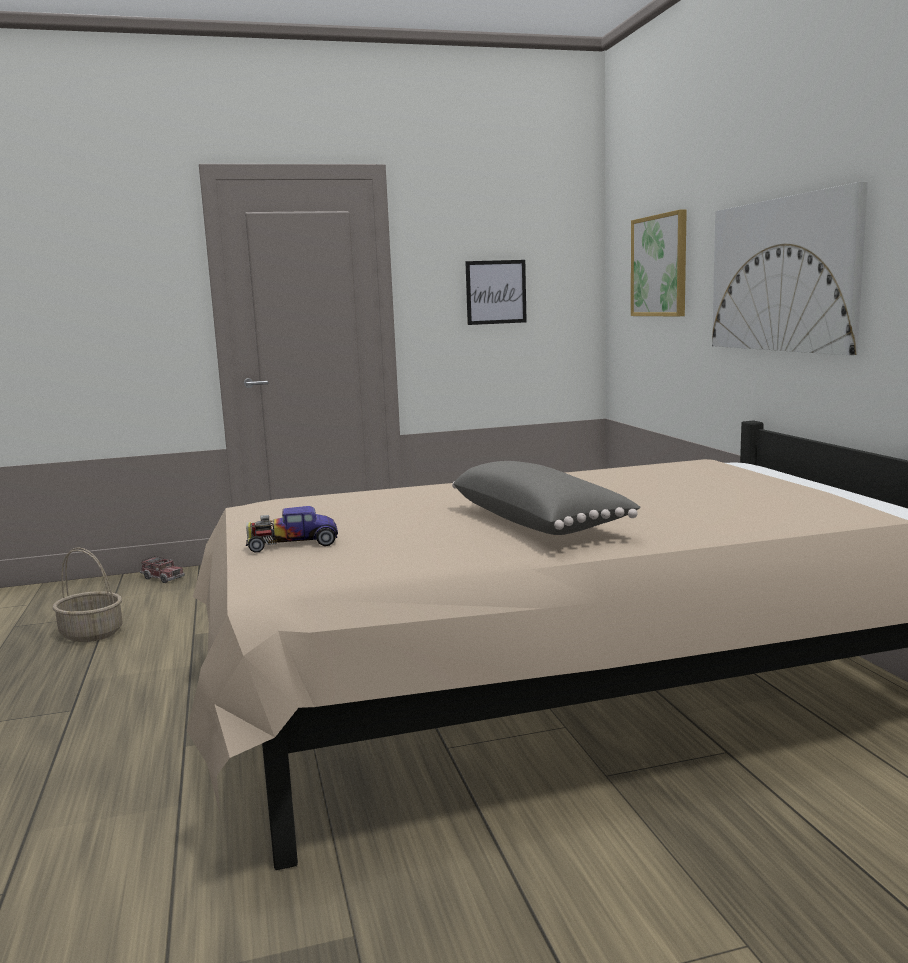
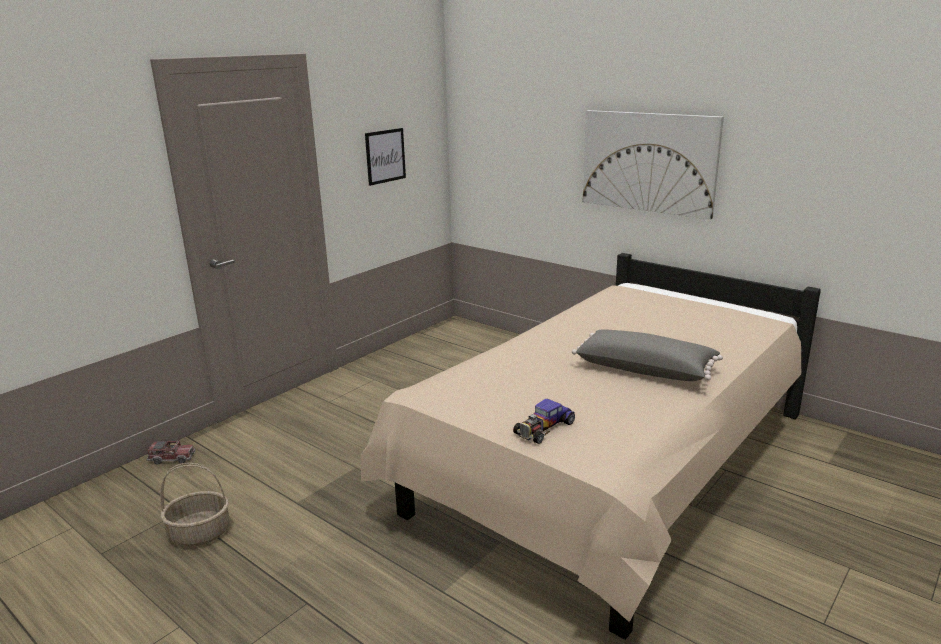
camera: 35 degrees left, 10 degrees up
picture [631,209,687,316] -> none

